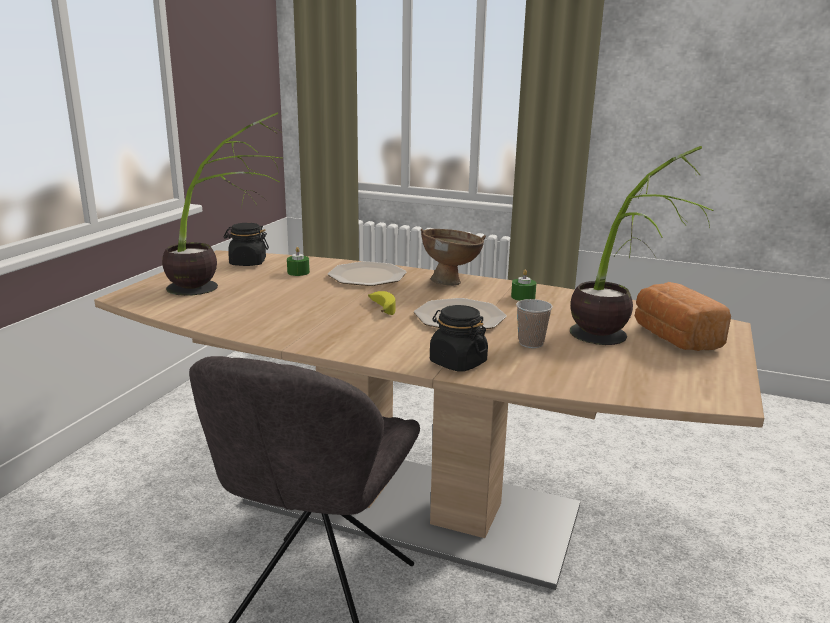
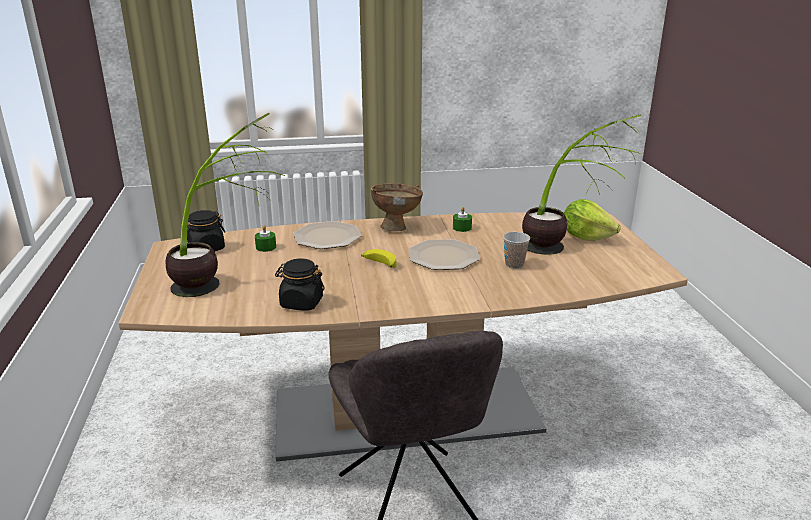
camera: 30 degrees left, 5 degrees up
black jar [430,305,488,372] -> black jar moved to [275,258,325,310]
bread [635,282,731,351] -> lettuce [564,199,621,241]

